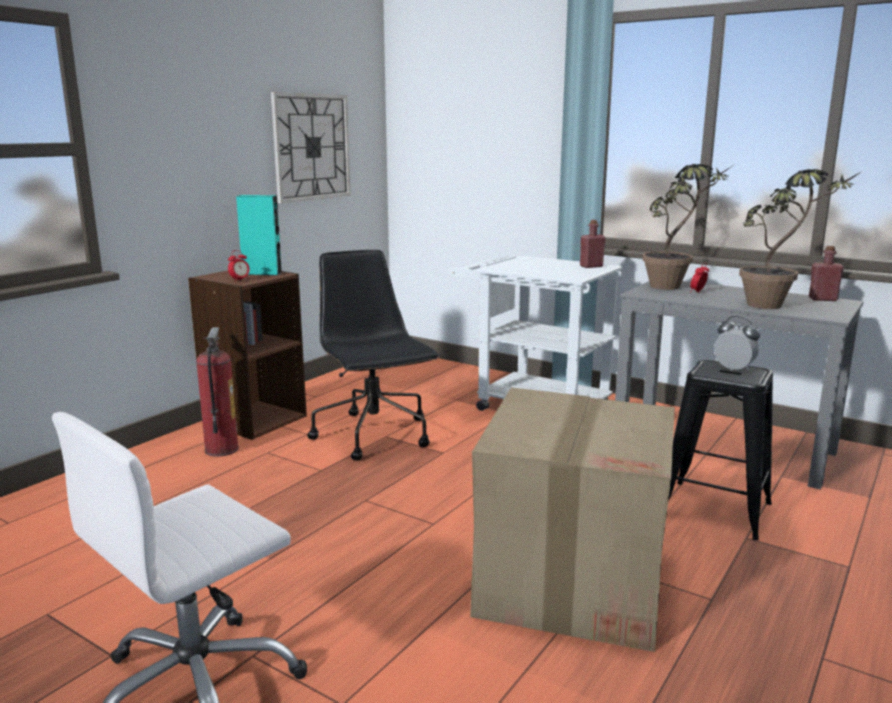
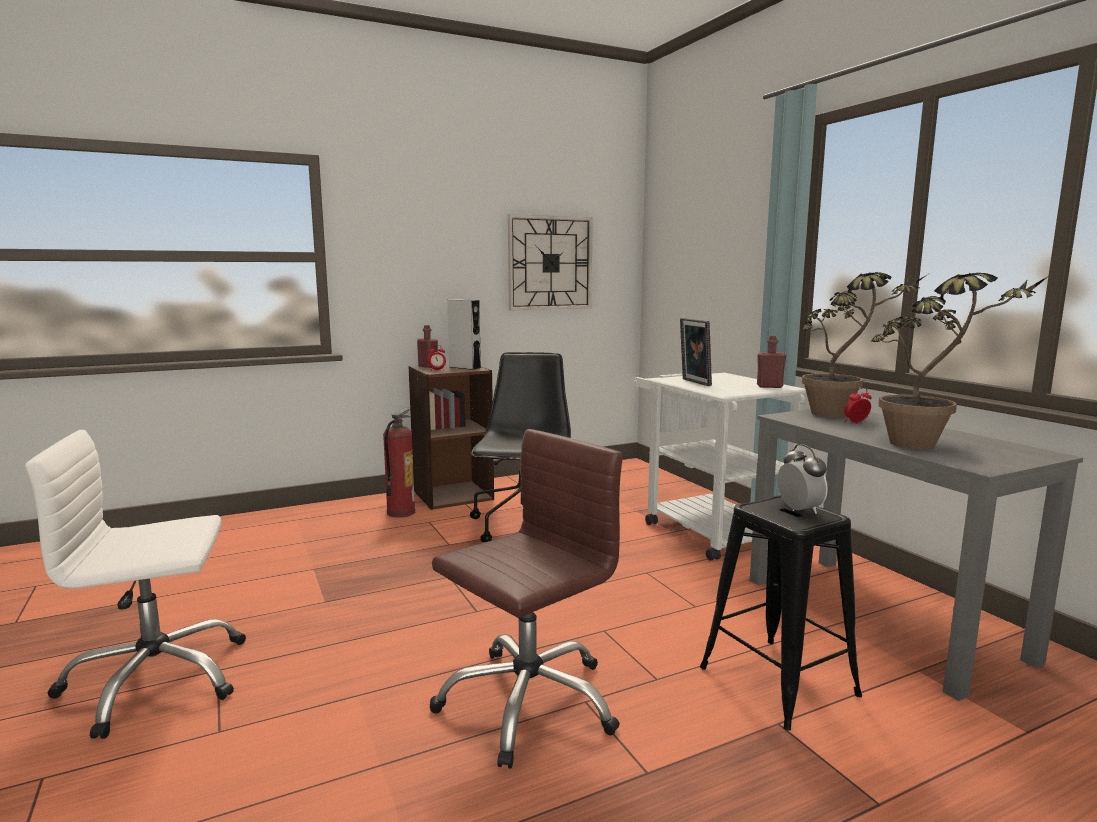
camera: 30 degrees right, 5 degrees down
turquoise speaker [236,195,282,276] -> grey speaker [447,299,481,370]
cardboard box [470,387,675,652] -> brown office chair [430,429,623,769]
red bottle [809,246,844,301] -> red bottle moved to [417,325,438,368]
none -> picture frame [680,318,712,386]

